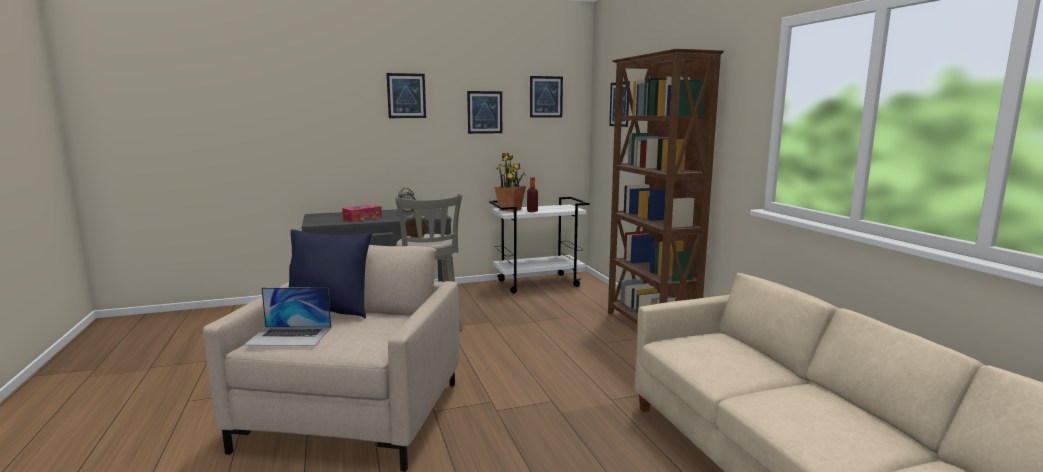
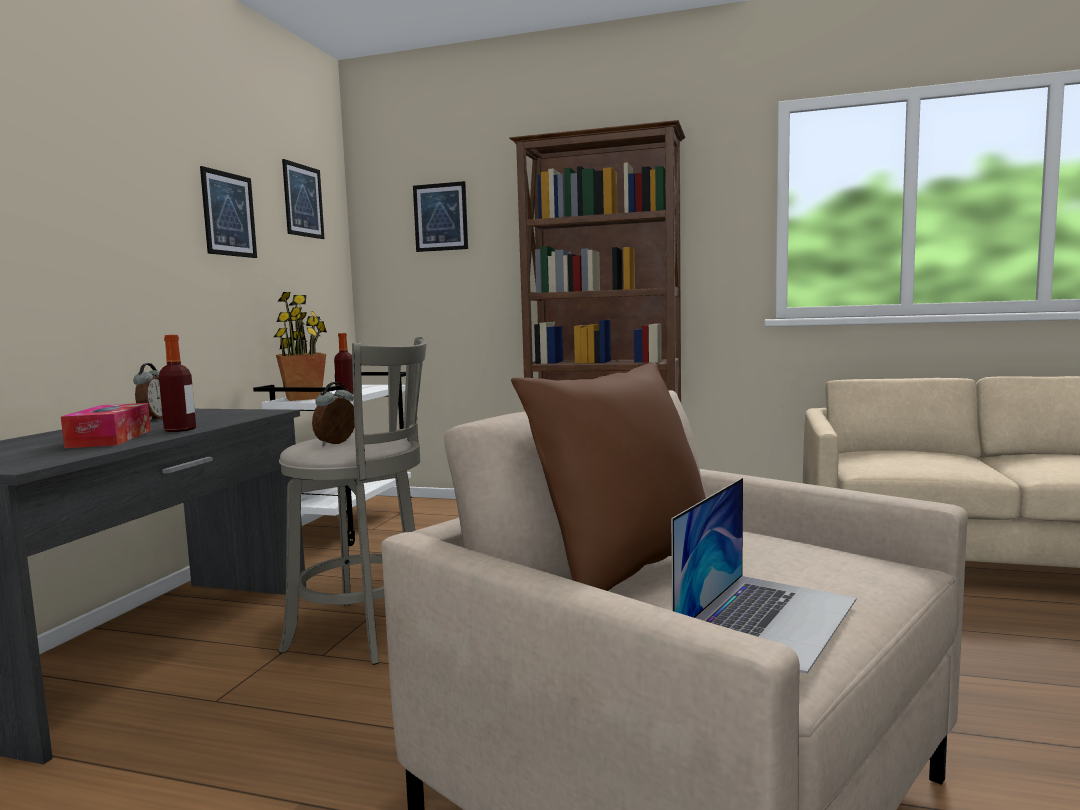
camera: 55 degrees left, 5 degrees down
blue pillow [288,229,372,318] -> brown pillow [511,363,706,591]
picture [386,73,426,118] -> none
none -> bottle [159,335,196,432]

